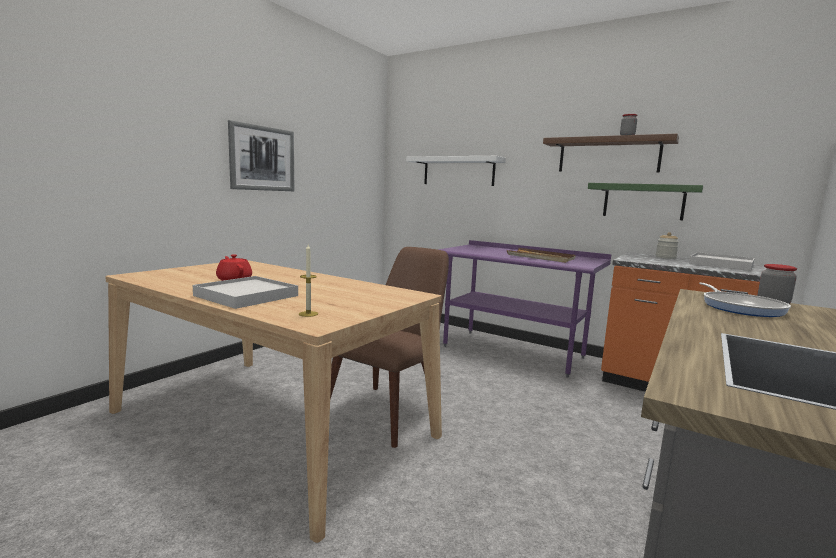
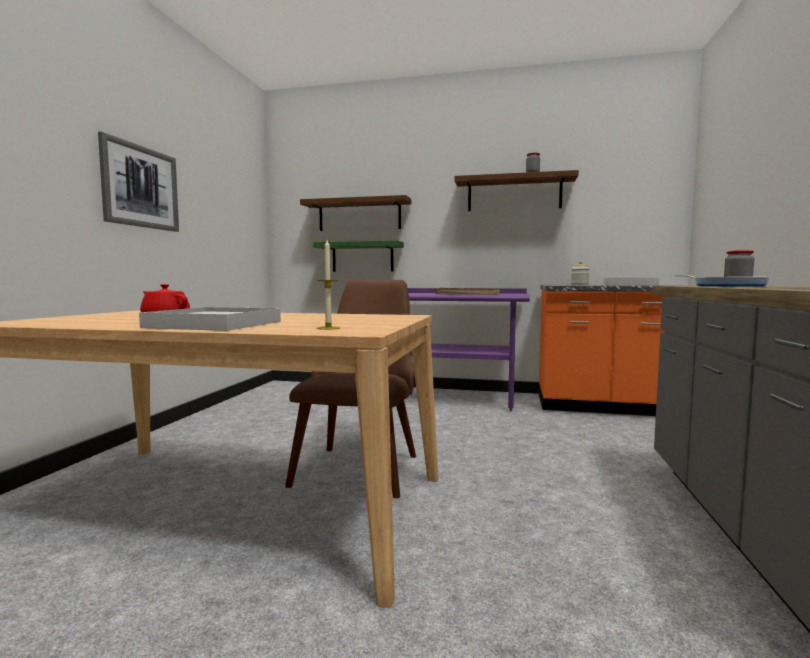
camera: 20 degrees left, 5 degrees down
white shelf [406,156,506,186] -> brown shelf [300,195,412,231]
green shelf [588,183,703,220] -> green shelf moved to [313,240,404,272]

